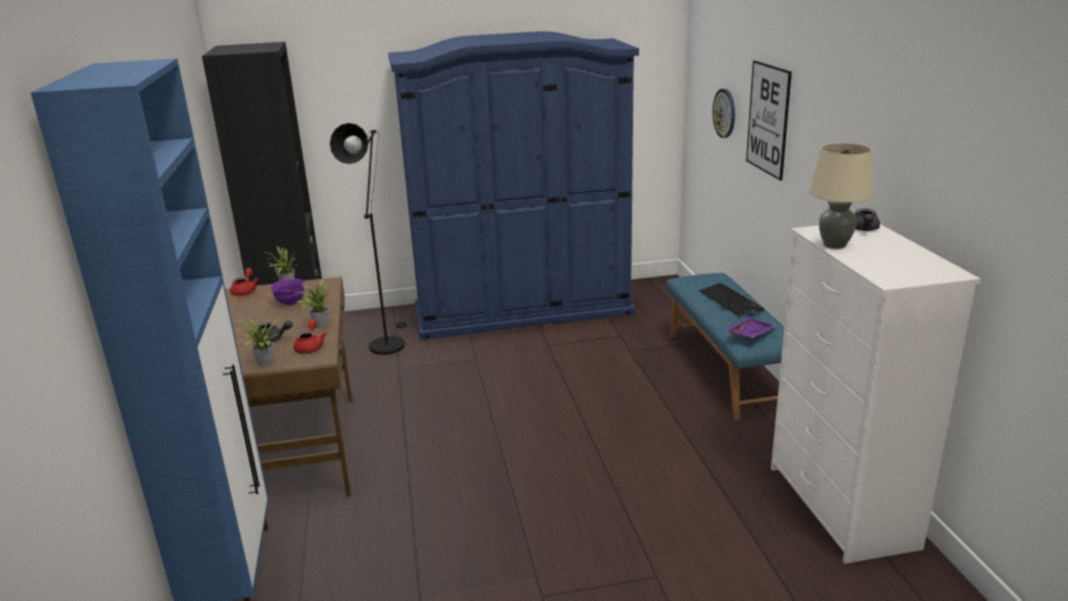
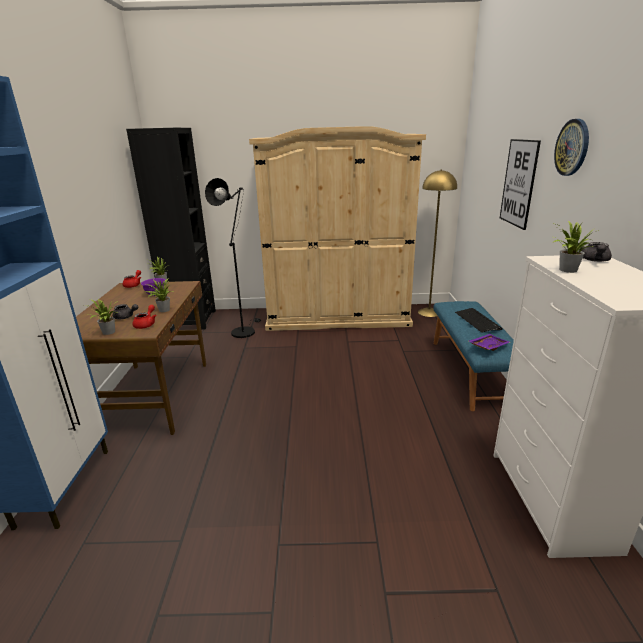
camera: 10 degrees right, 0 degrees up
blue wardrobe [388,31,639,340] -> beige wardrobe [249,126,426,331]
wall clock [713,89,735,138] -> wall clock moved to [554,119,589,176]
beige table lamp [809,143,873,249] -> potted plant [552,221,599,273]
none -> yellow floor lamp [418,169,457,317]

